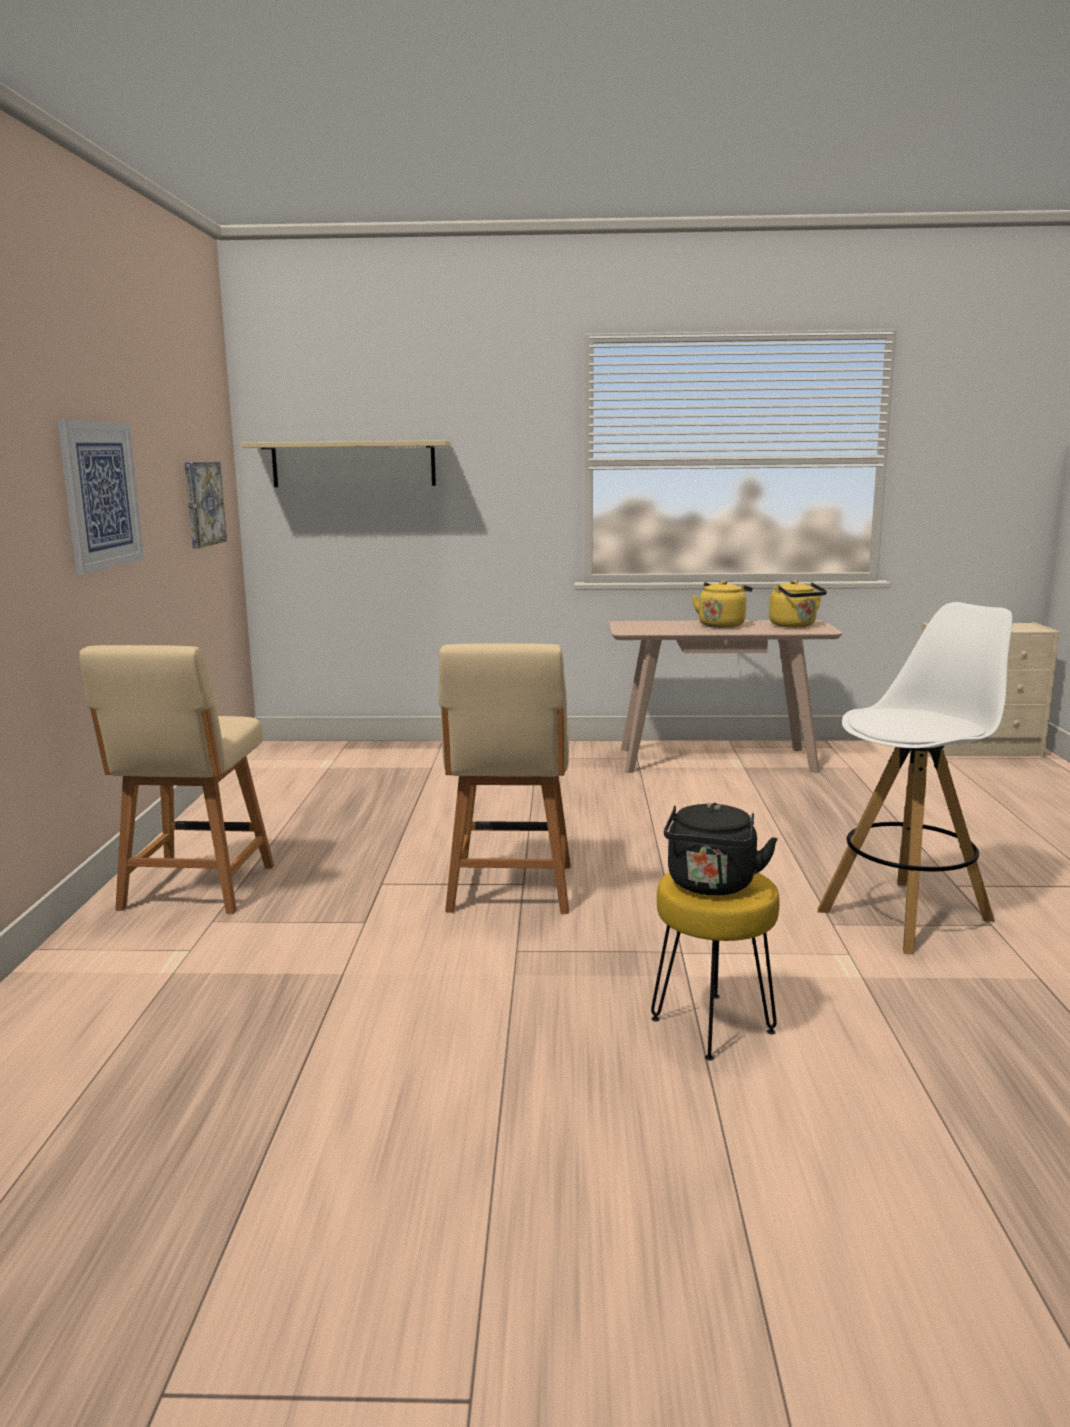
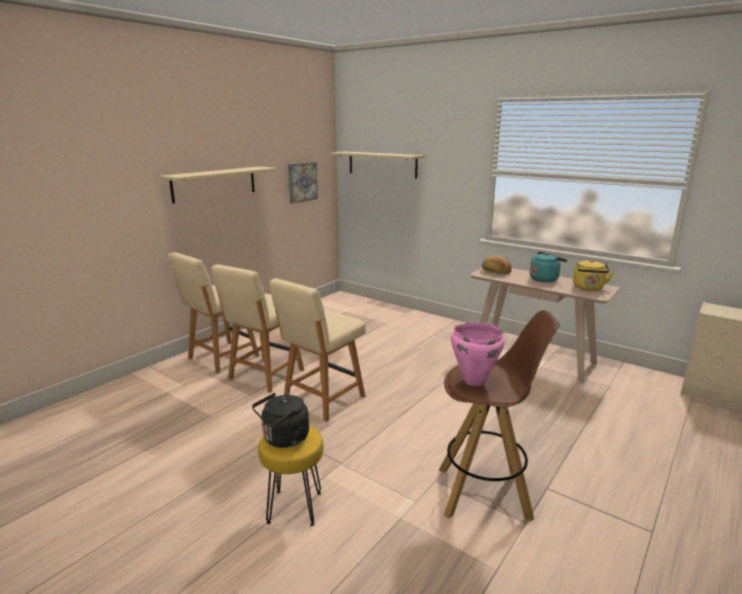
camera: 35 degrees right, 5 degrees up
picture [57,419,144,575] -> beige shelf [159,167,277,203]
yellow kettle [692,581,752,628] -> turquoise kettle [530,252,567,282]
white stool [818,602,1013,955] -> brown stool [439,310,560,521]
none -> beige chair [212,264,304,393]
none -> pink cooking pot [451,323,505,386]
none -> bread [482,255,512,274]

